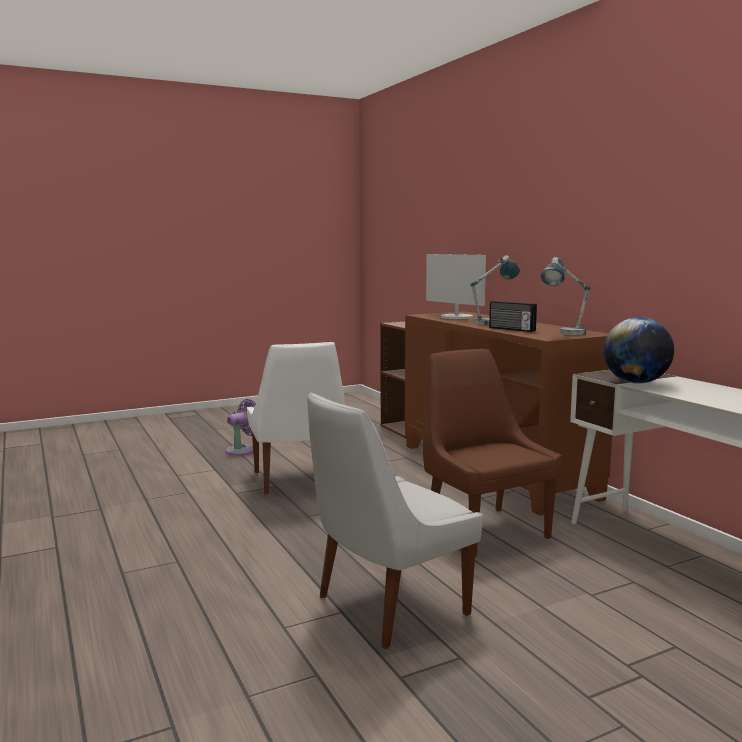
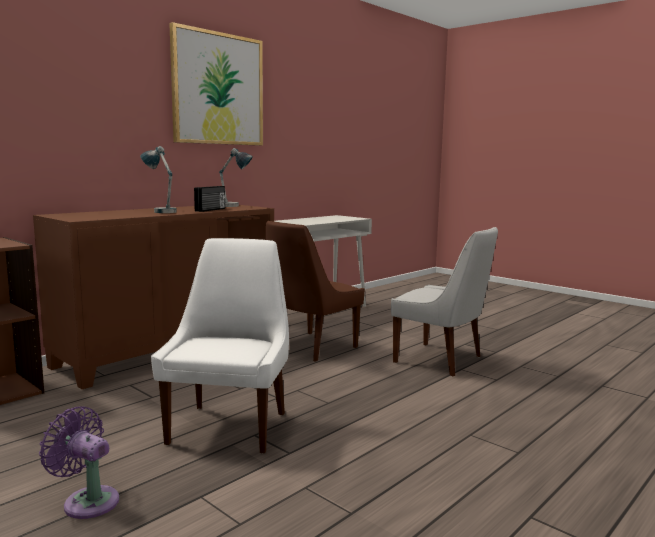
camera: 110 degrees left, 0 degrees up
white chair [247,342,345,495] -> white chair turned 45 degrees counterclockwise [151,238,289,453]
monitor [426,254,486,319] -> none
globe [603,317,674,384] -> none
none -> picture [169,22,263,146]

